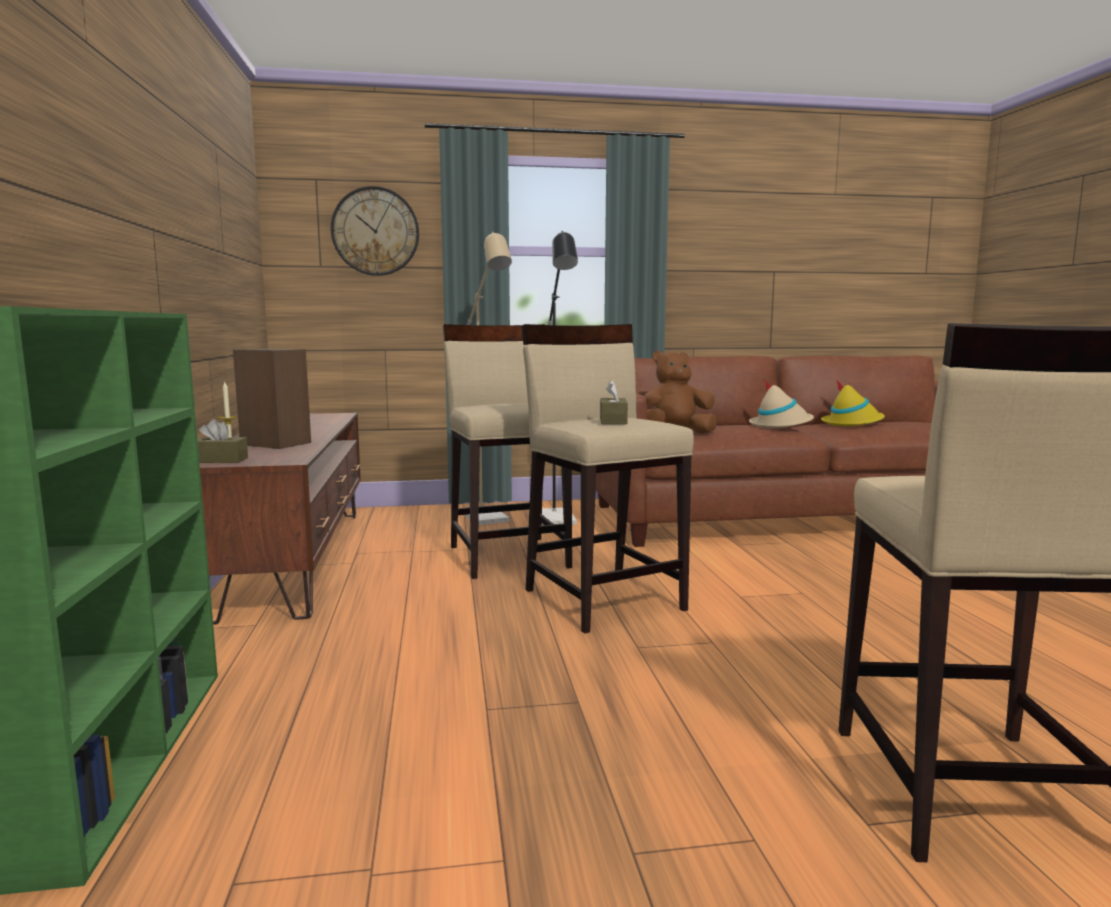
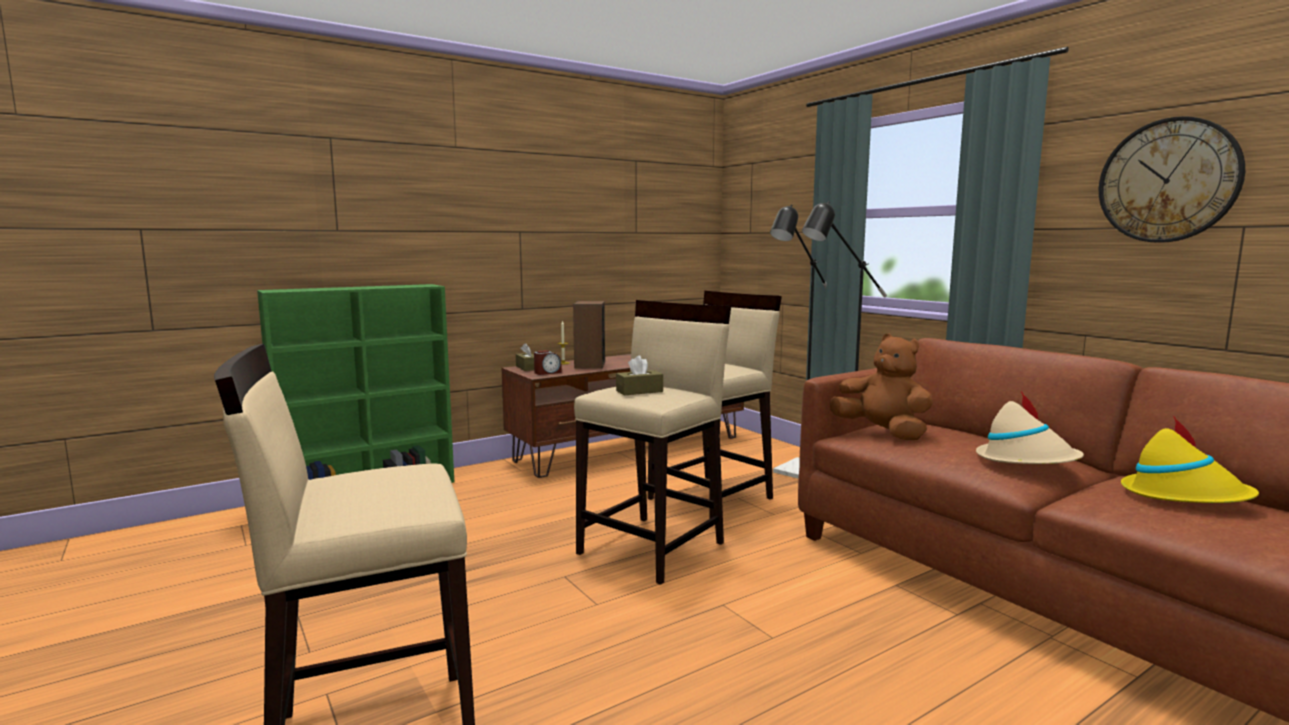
camera: 65 degrees right, 0 degrees up
wall clock [331,186,419,276] -> wall clock moved to [1099,116,1245,243]
beige floor lamp [465,232,512,525] -> black floor lamp [770,204,827,479]
none -> alarm clock [534,350,562,375]

